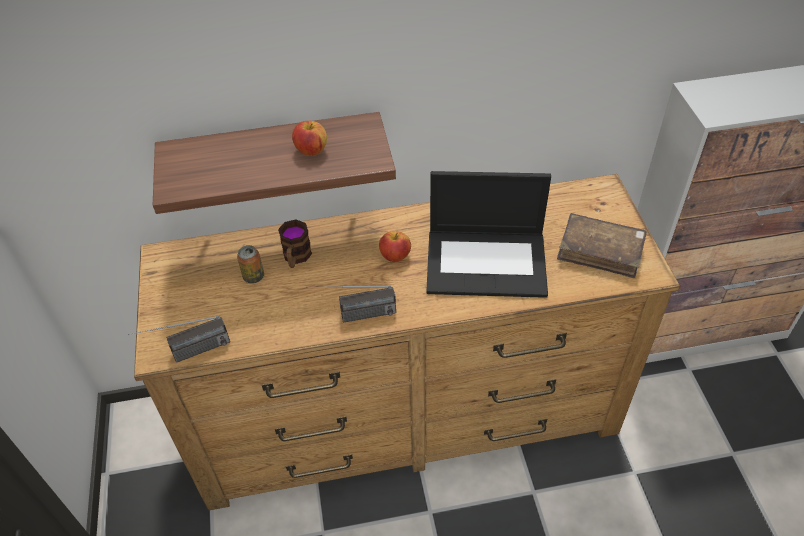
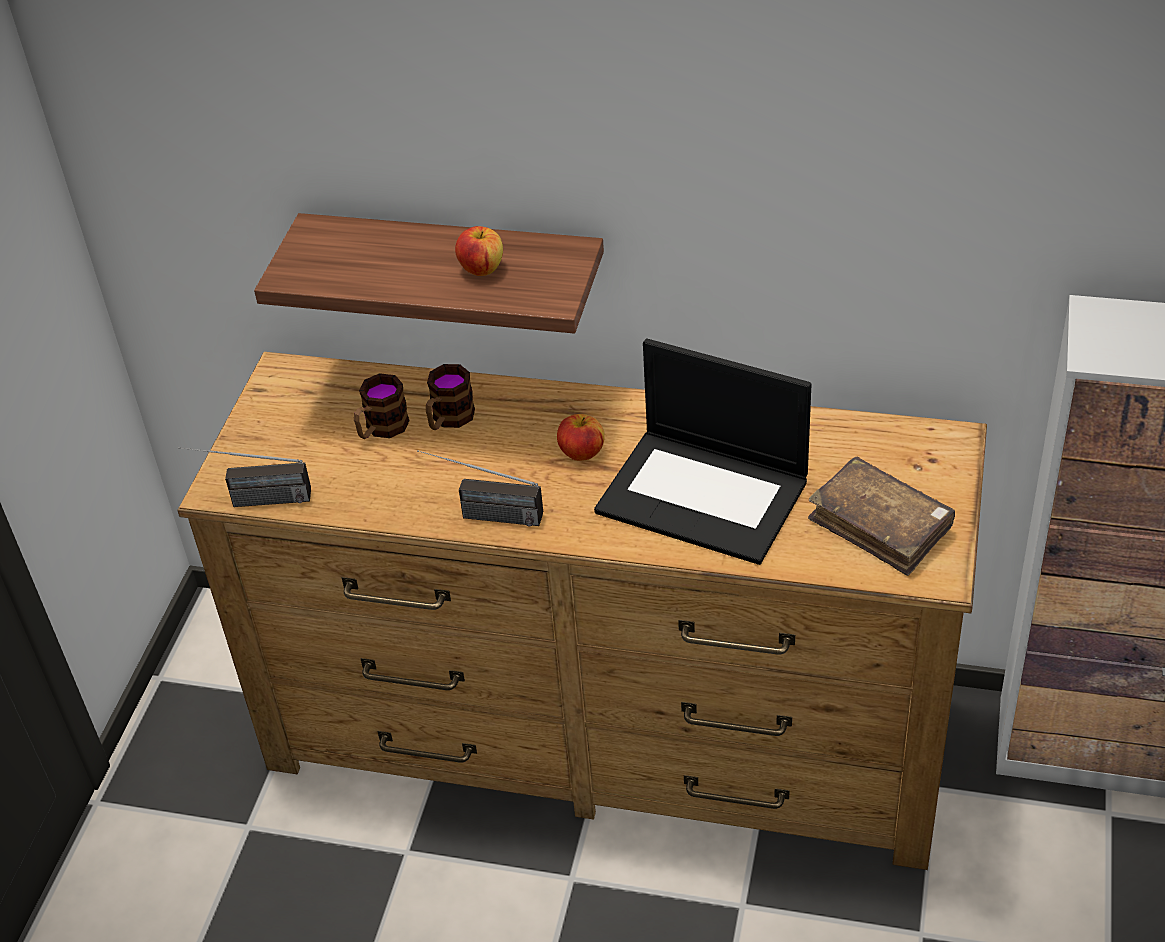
camera: 25 degrees right, 5 degrees down
can [237,245,264,284] -> mug [354,373,410,439]

